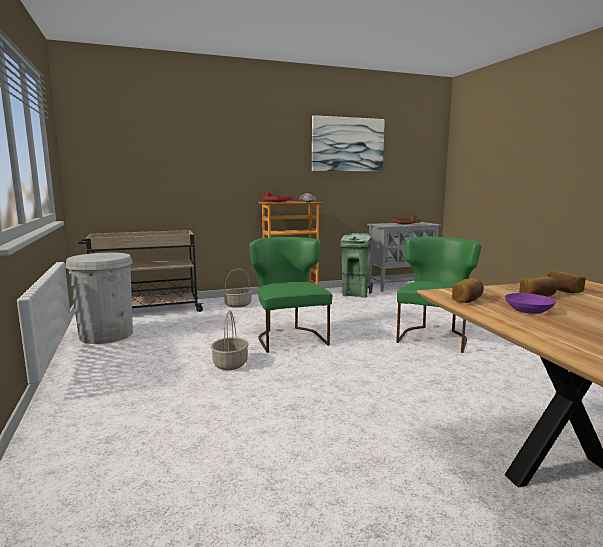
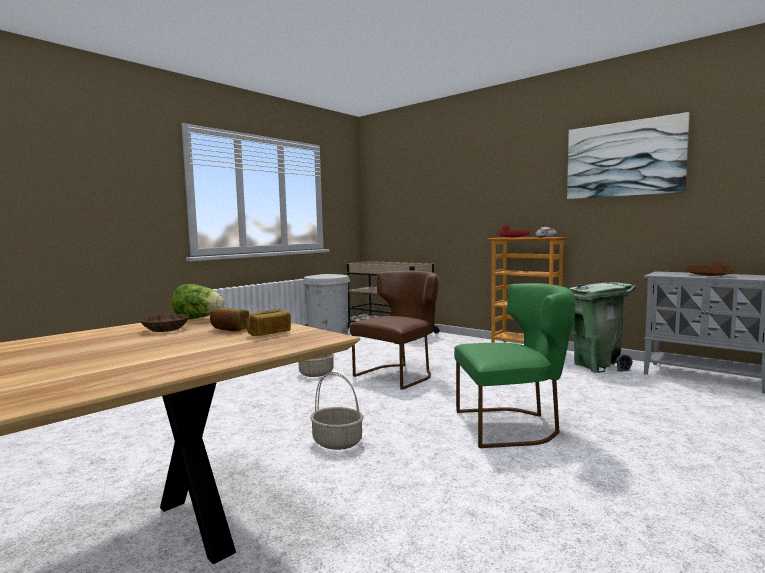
camera: 60 degrees right, 5 degrees down
basket [223,268,252,308] -> basket moved to [310,372,363,450]
green chair [249,237,333,353] -> brown chair [350,270,439,390]
bread [452,278,484,303] -> lettuce [172,284,225,319]
purple bowl [505,293,556,314] -> brown bowl [140,314,189,332]

